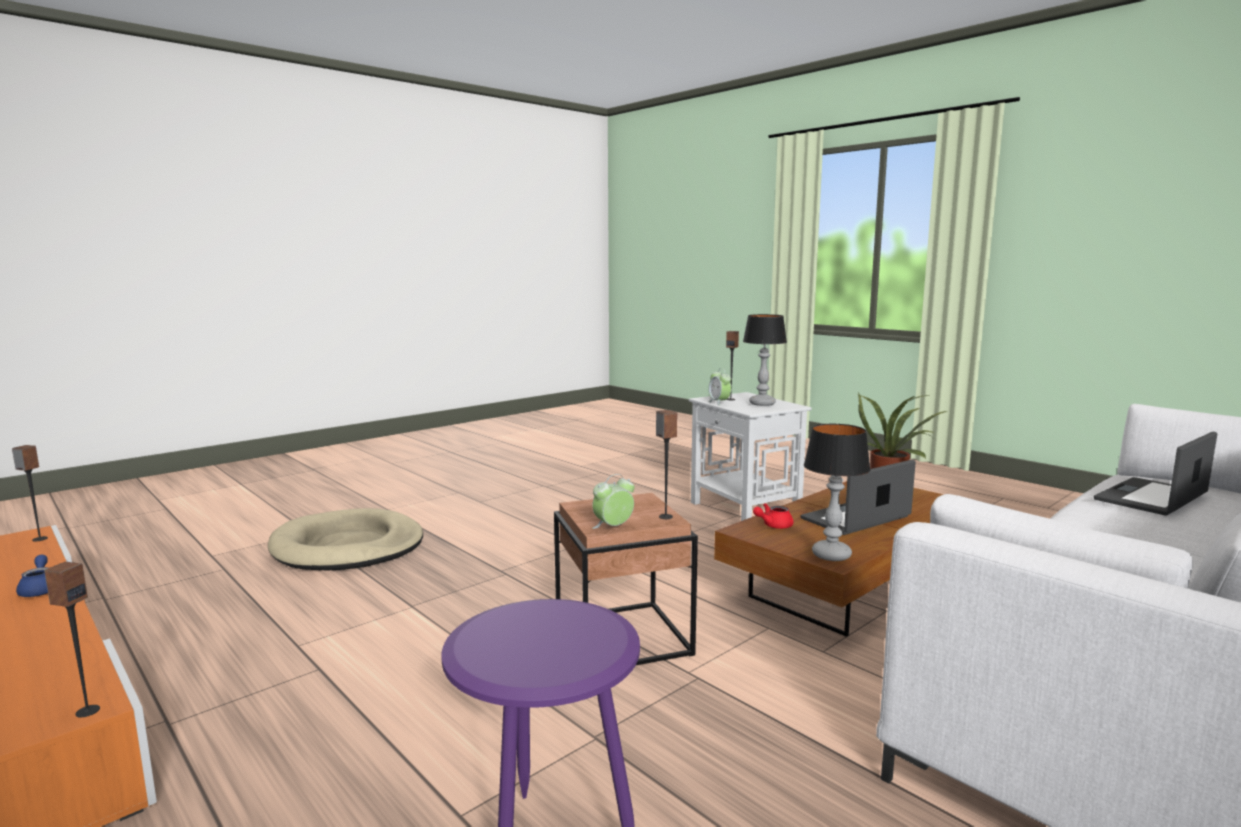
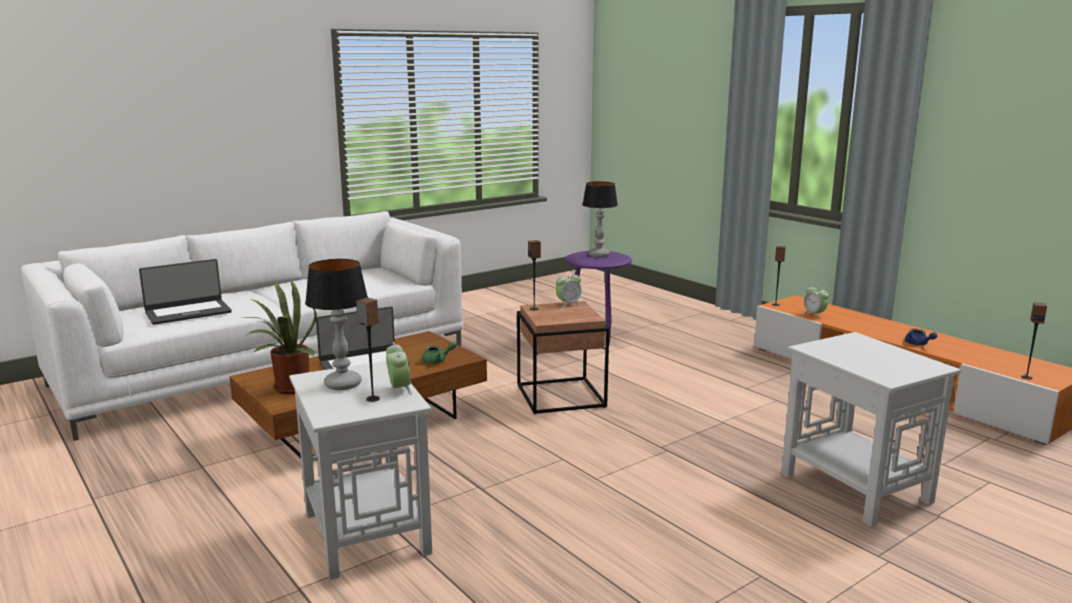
camera: 175 degrees left, 5 degrees up
beige dog bed [268,508,423,570] -> white side table [781,332,961,527]
red teapot [753,503,794,529] -> green teapot [422,342,457,364]
table lamp [804,424,871,561] -> table lamp moved to [582,181,618,258]
none -> alarm clock [803,285,829,319]

